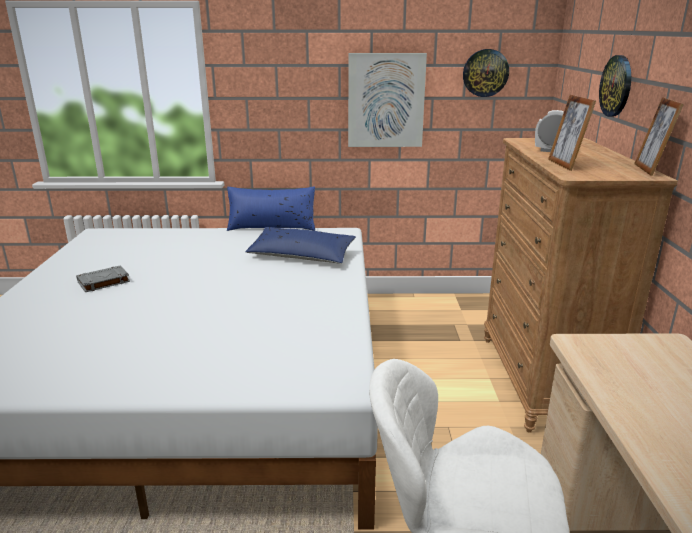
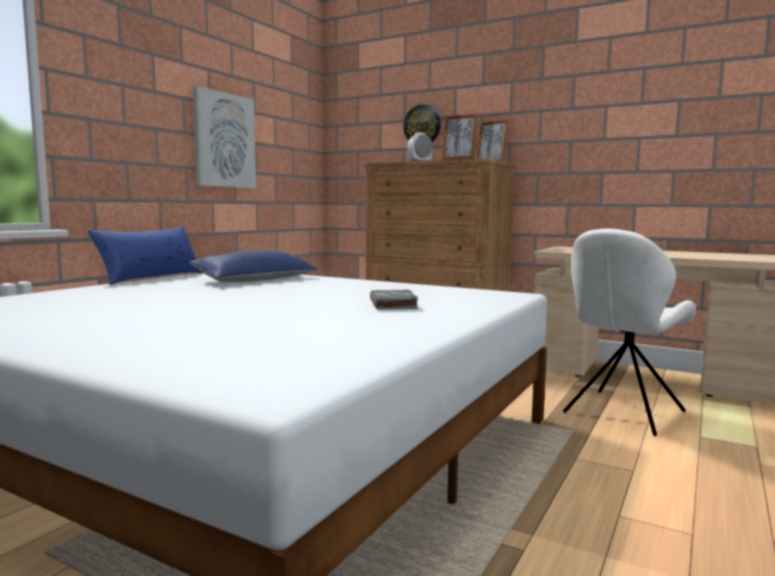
camera: 60 degrees left, 15 degrees down
grey book [76,266,130,292] -> grey book moved to [370,290,418,309]
wall clock [463,49,509,97] -> none

